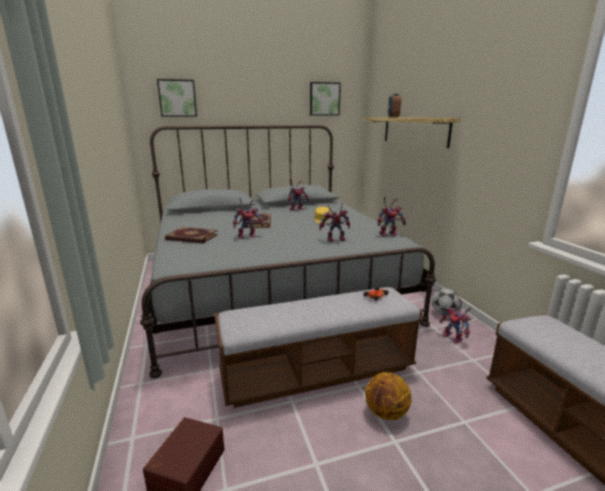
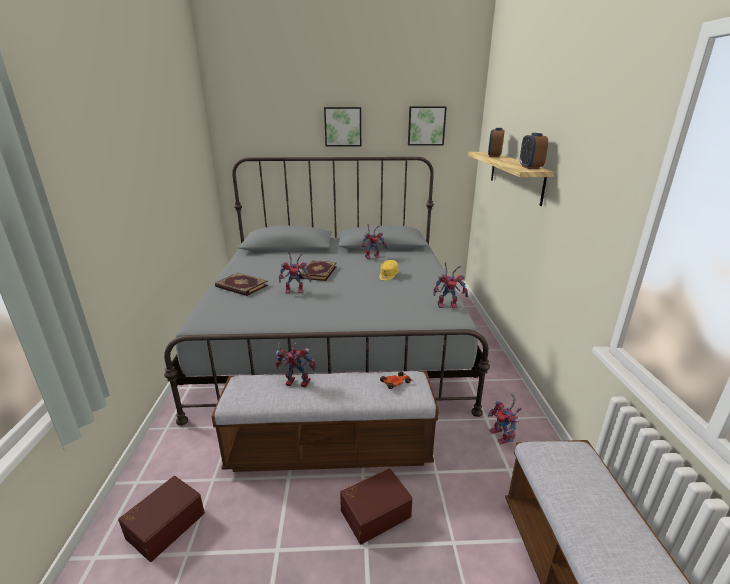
camera: 15 degrees right, 5 degrees up
picture [157,79,197,117] -> picture moved to [324,107,361,147]
toy robot [319,203,350,242] -> toy robot moved to [275,342,316,387]
basketball [365,372,412,420] -> brown storage box [340,468,413,544]
football [432,288,461,316] -> none
none -> alarm clock [520,133,548,169]

